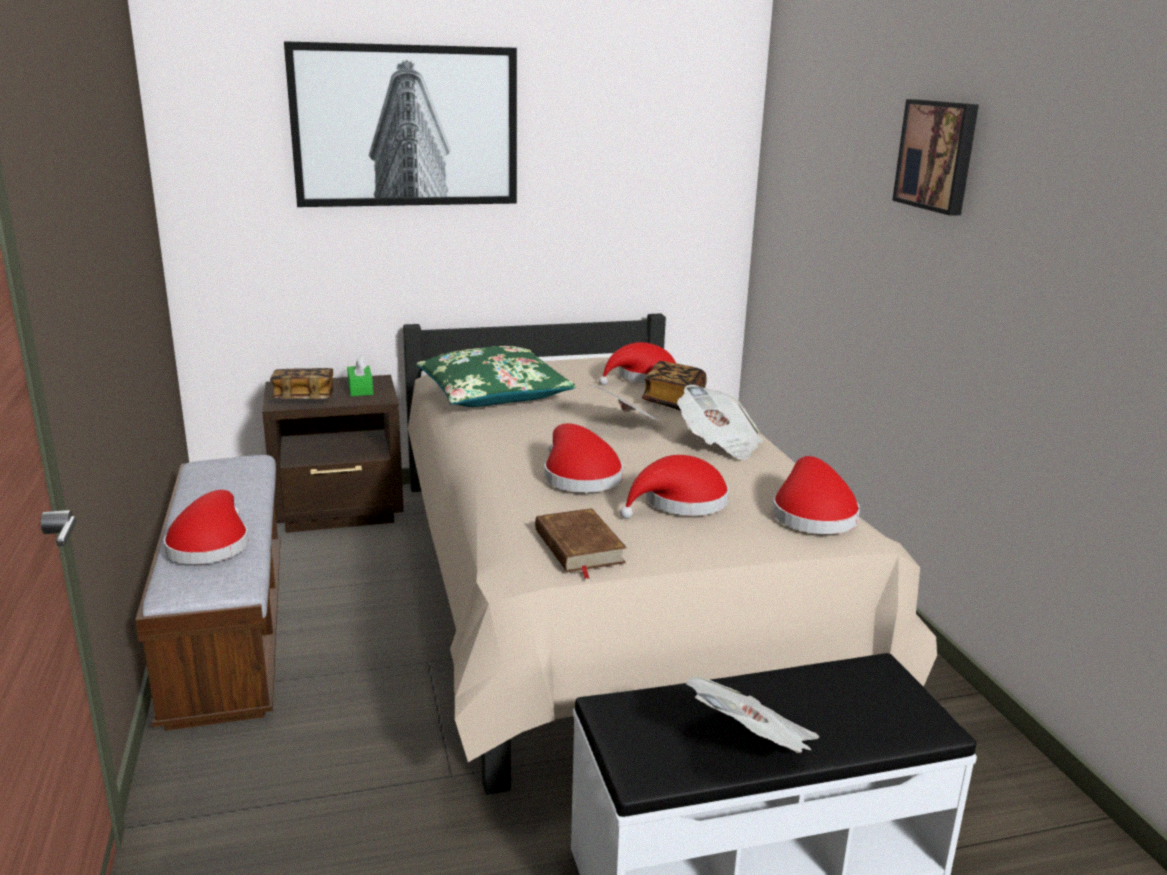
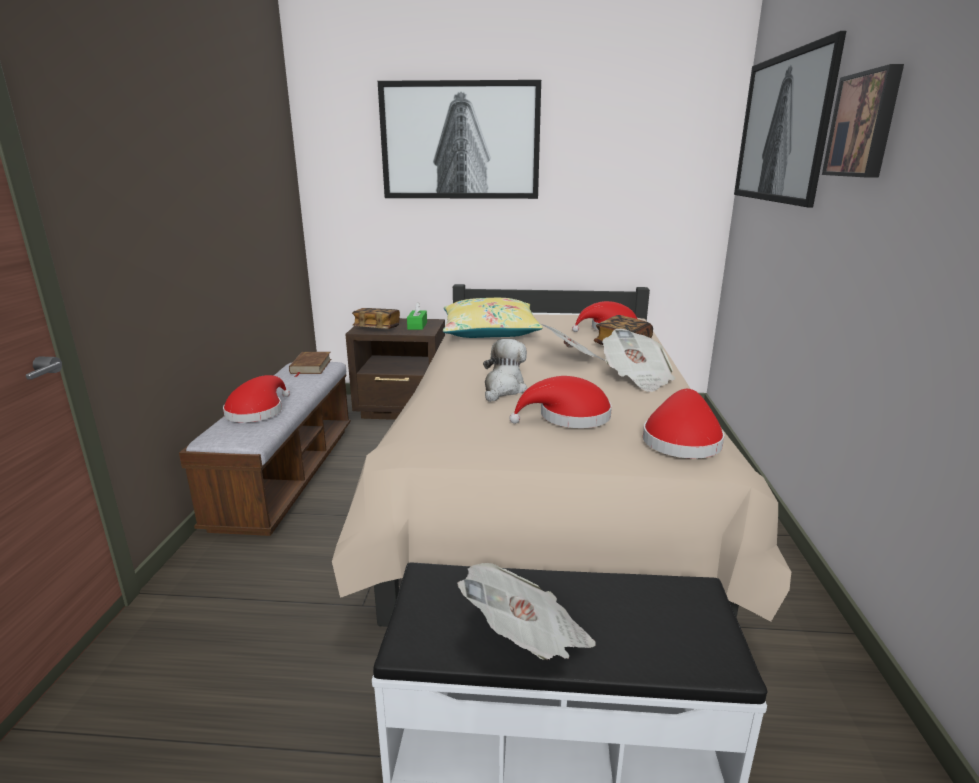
camera: 20 degrees right, 0 degrees up
green pillow [416,346,576,407] -> yellow pillow [443,298,543,338]
brown book [535,508,627,579] -> brown book moved to [289,352,331,377]
red hat [544,423,623,492] -> plush toy [483,339,527,402]
none -> picture [734,31,846,207]

